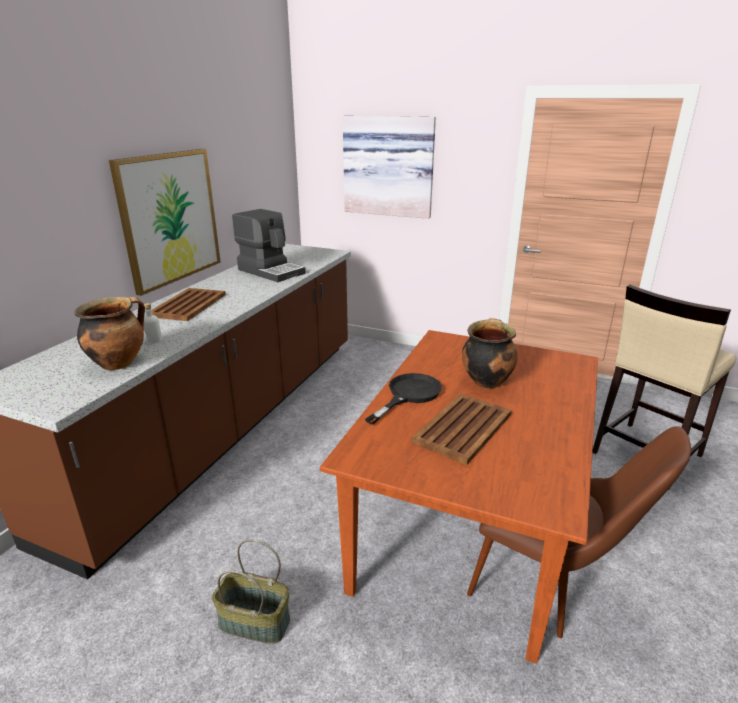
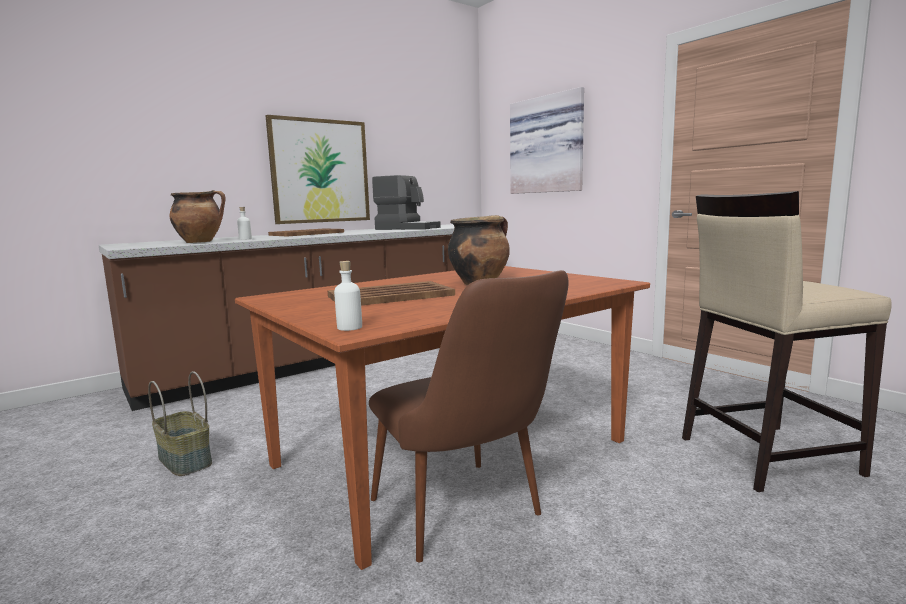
camera: 30 degrees right, 15 degrees down
coffee machine [232,209,306,282] -> coffee machine turned 45 degrees counterclockwise [372,175,441,230]
black frying pan [365,373,442,424] -> none
none -> white bottle [334,261,362,331]

